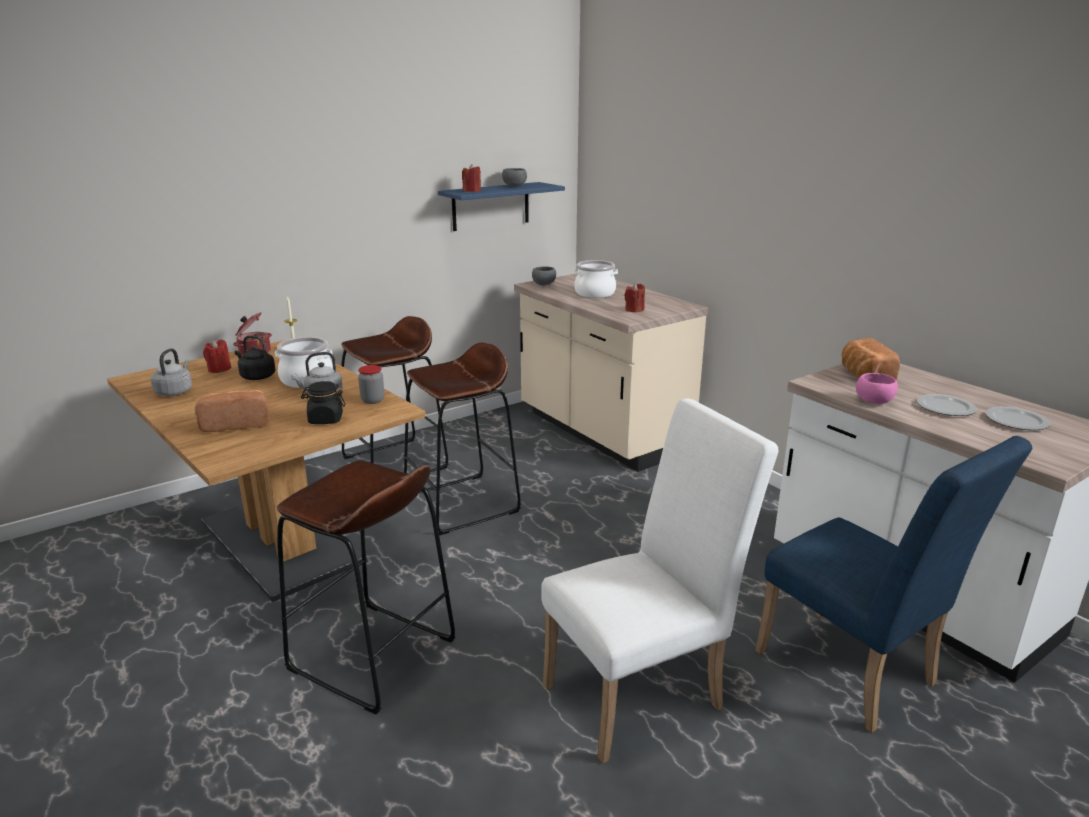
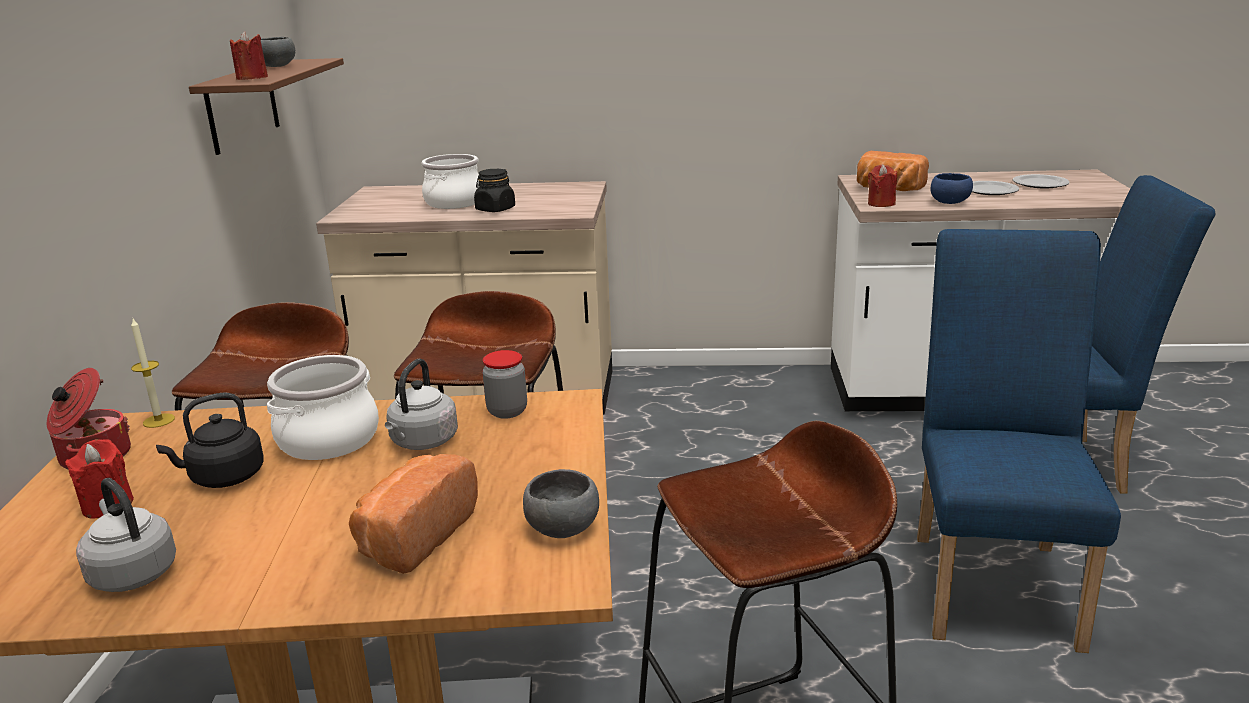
camera: 50 degrees left, 0 degrees up
black jar [301,381,345,424] -> black jar moved to [474,169,515,212]
blue shelf [438,182,565,231] -> brown shelf [189,58,344,155]
grey bowl [532,266,556,285] -> grey bowl moved to [523,469,599,538]
white chair [541,398,778,764] -> blue chair [917,229,1121,653]
red candle [625,283,645,313] -> red candle moved to [868,164,897,207]
pink bowl [856,373,898,404] -> blue bowl [931,173,973,204]

